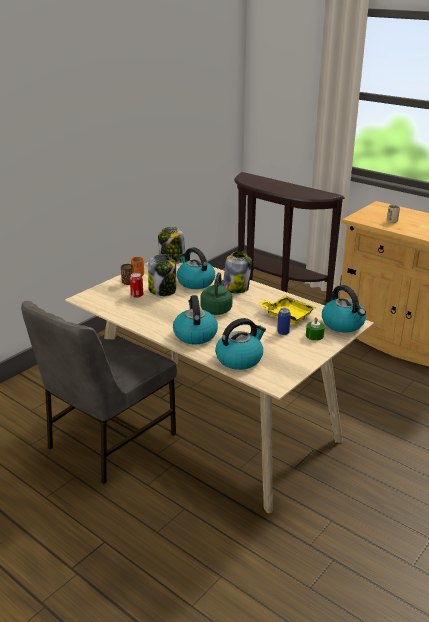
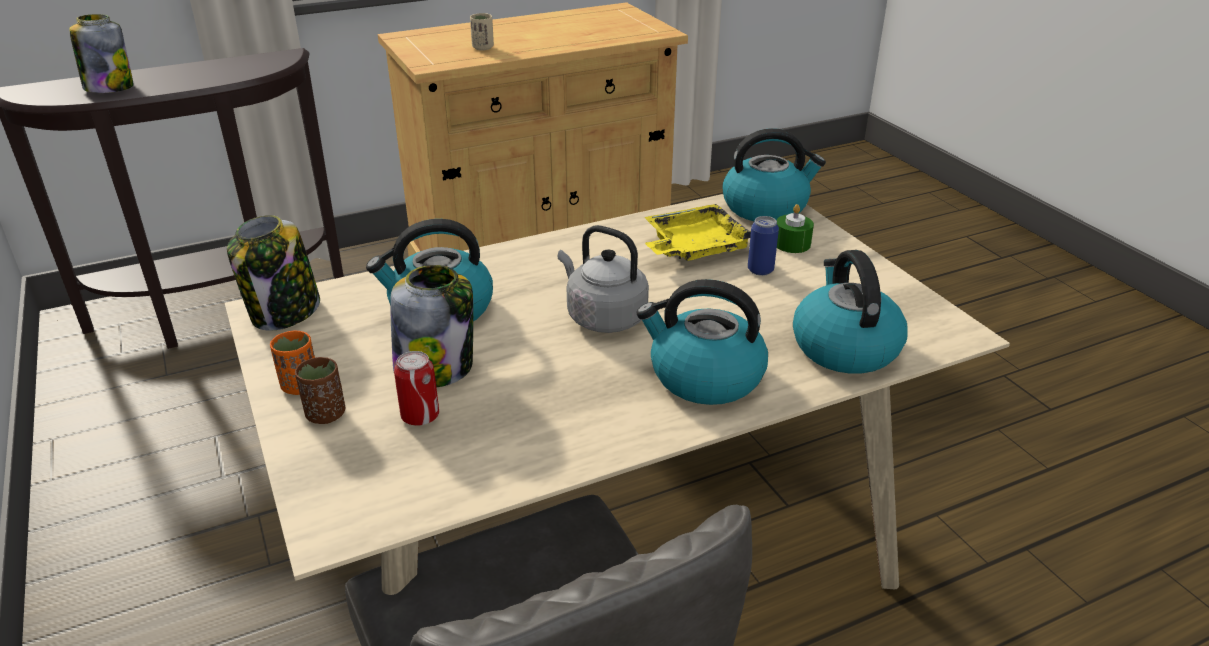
camera: 65 degrees left, 5 degrees up
green kettle [200,272,232,315] -> grey kettle [558,225,649,333]
jar [224,252,252,293] -> jar moved to [69,14,134,93]

